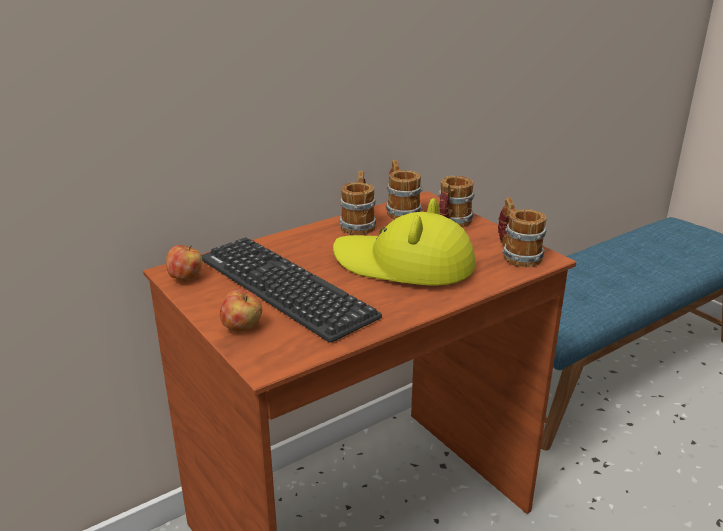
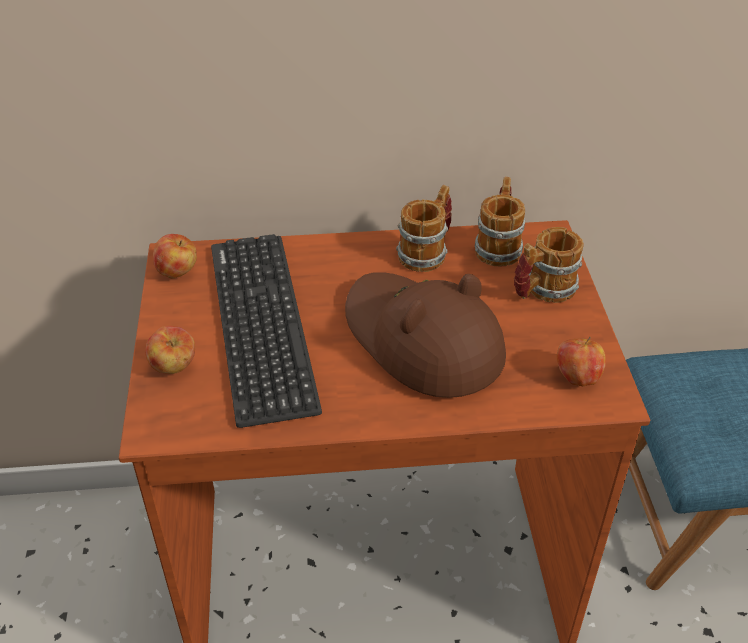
camera: 30 degrees right, 15 degrees up
yellow hat [333,198,476,285] -> brown hat [345,272,506,398]
mug [498,197,547,267] -> apple [557,336,606,386]

